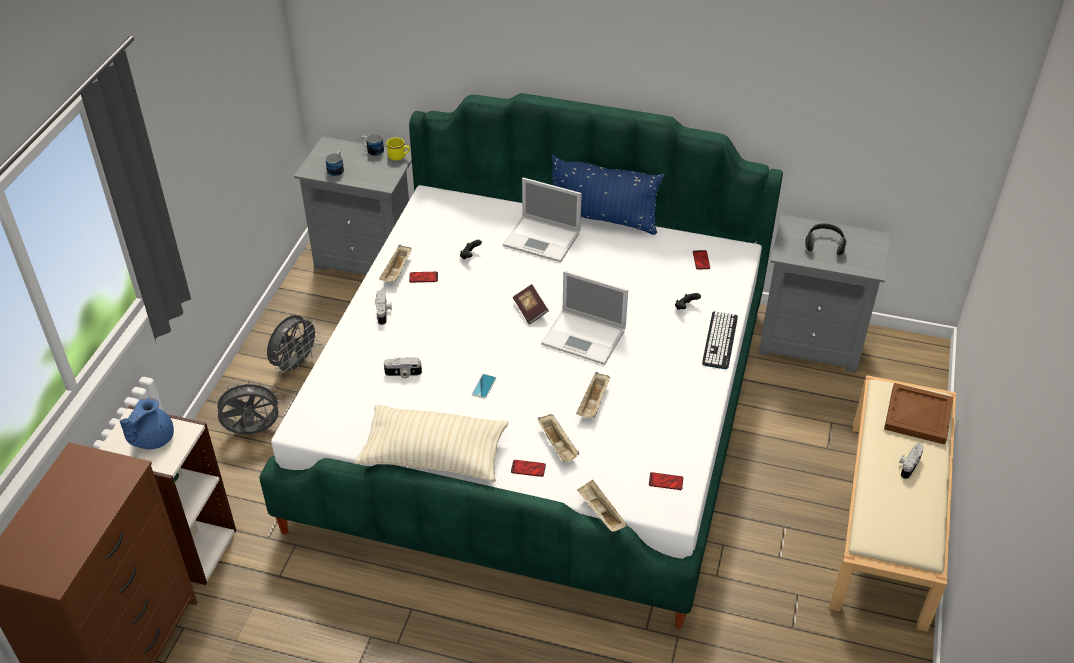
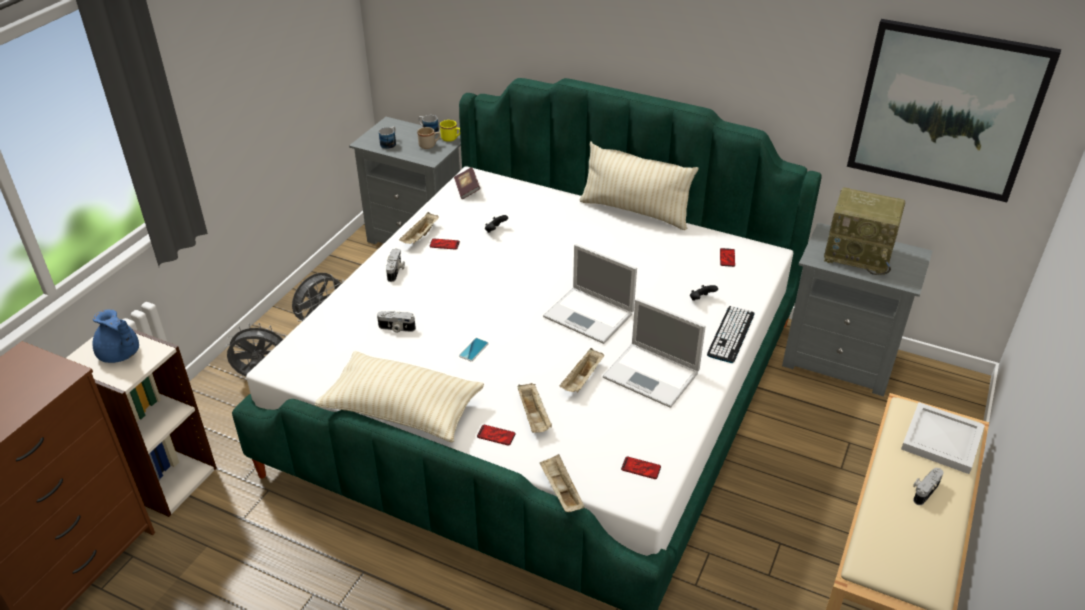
camera: 10 degrees right, 5 degrees down
blue teapot [120,397,174,449] -> blue teapot turned 90 degrees counterclockwise [93,309,139,363]
laptop [503,178,582,262] -> laptop moved to [603,299,706,408]
book [513,284,549,325] -> book moved to [454,167,480,199]
blue pillow [552,154,664,235] -> beige pillow [580,141,699,230]
headphones [805,223,847,255] -> radio [824,187,905,275]
brown tray [884,383,953,445] -> white tray [901,402,985,474]
none -> beige mug [417,127,440,149]
none -> picture [847,19,1061,202]

